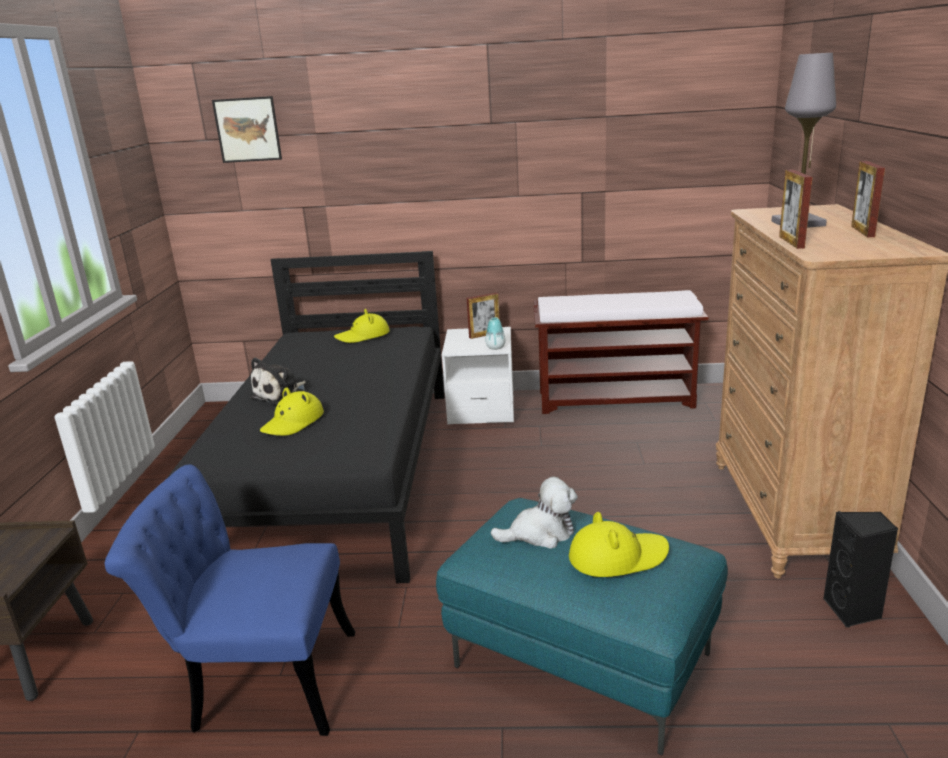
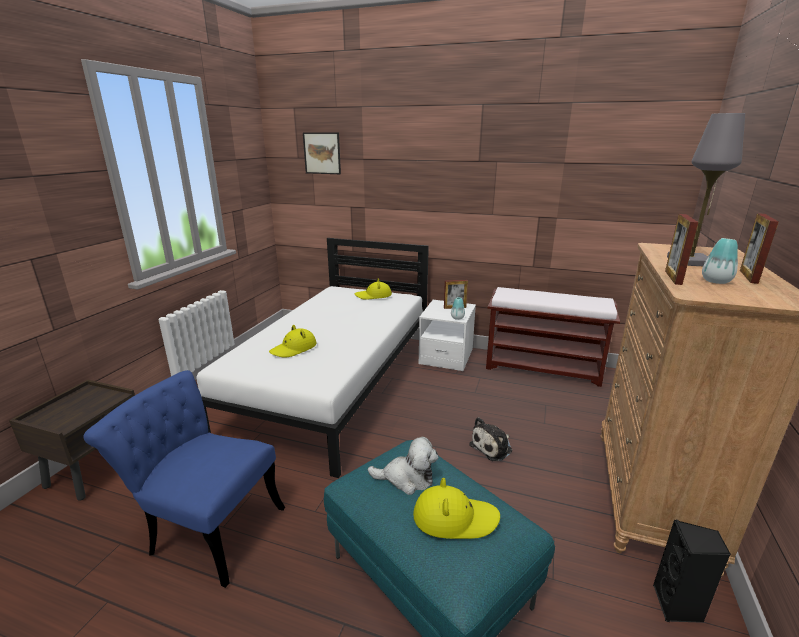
camera: 15 degrees right, 0 degrees up
black bed [167,251,444,583] -> white bed [197,238,429,478]
plush toy [250,357,306,405] -> plush toy moved to [469,417,512,461]
none -> vase [702,238,738,284]

